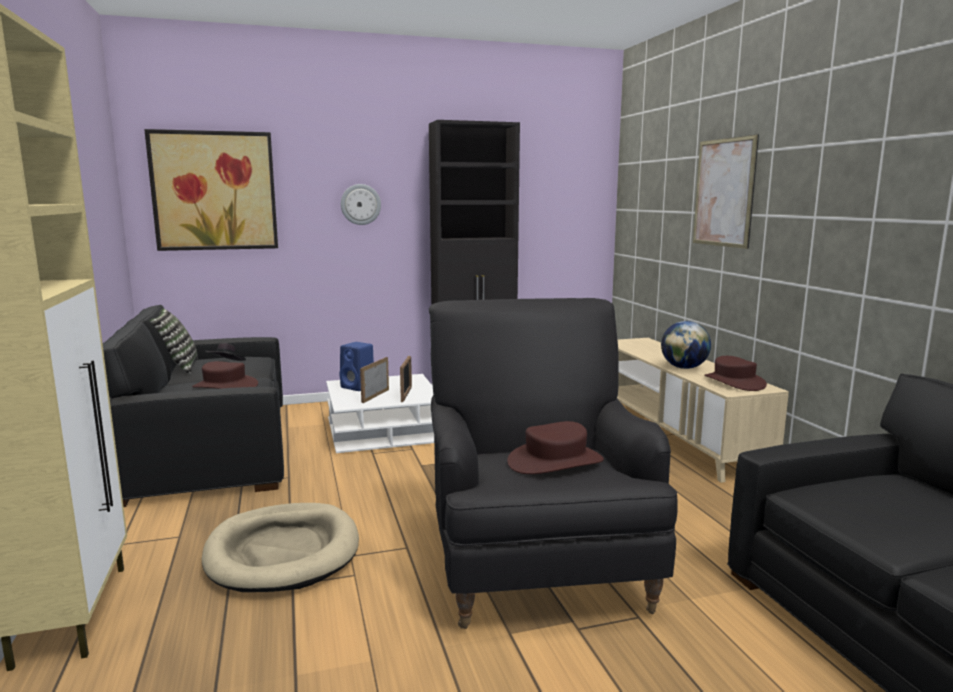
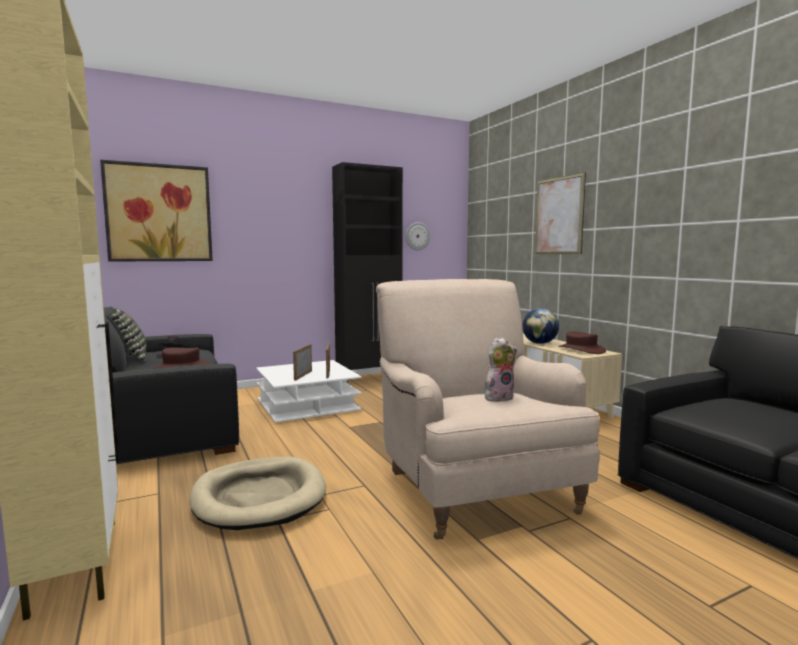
camera: 10 degrees left, 5 degrees down
blue speaker [339,342,374,391] -> none
wall clock [341,184,381,225] -> wall clock moved to [406,222,430,251]
black armchair [429,298,678,629] -> beige armchair [376,279,600,540]
brown hat [507,421,604,474] -> plush toy [485,337,517,402]

